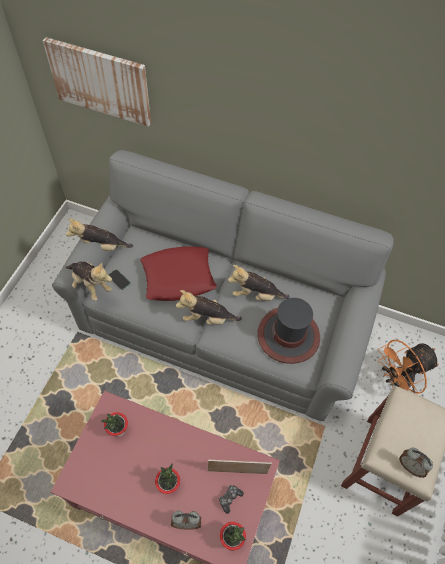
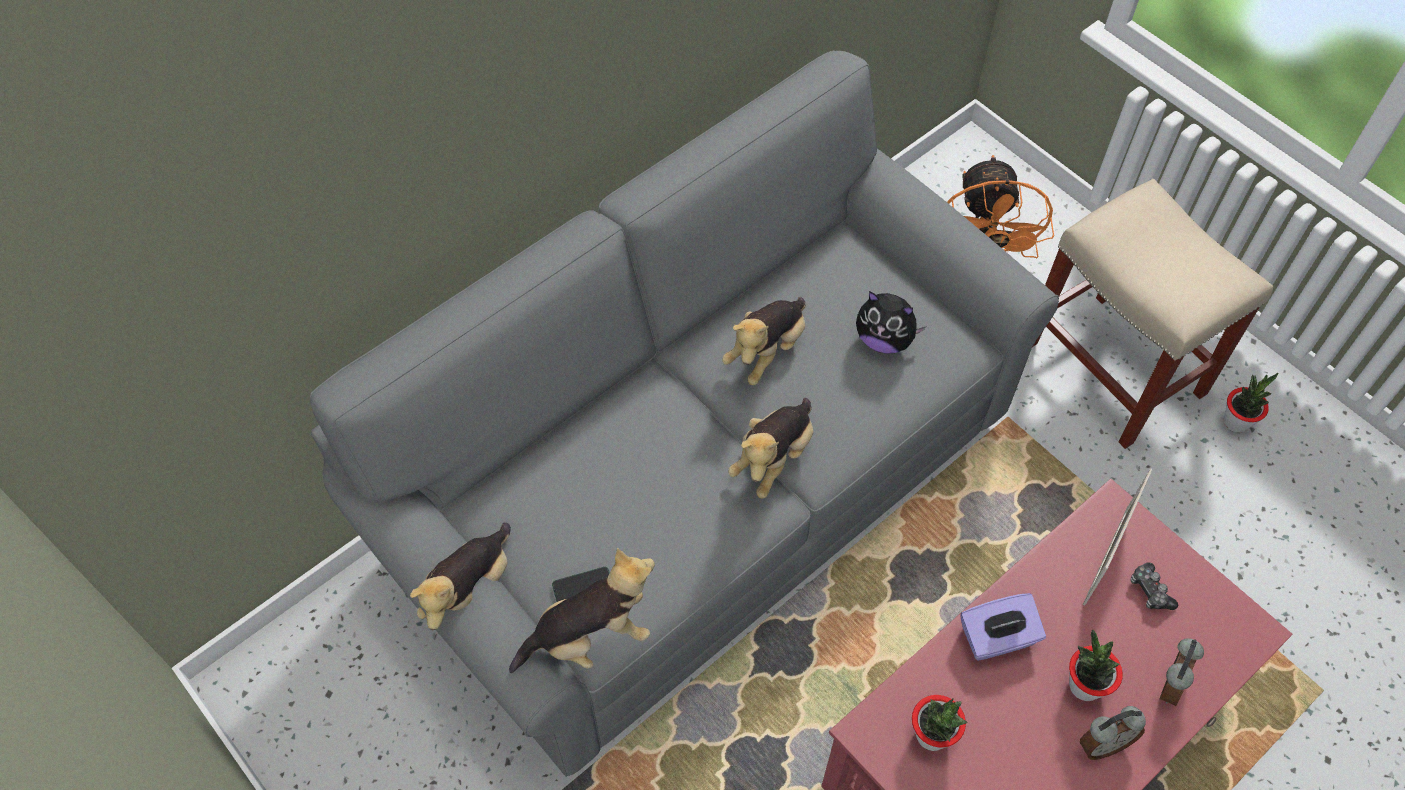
camera: 60 degrees left, 0 degrees up
picture [43,37,151,127] -> none
red pillow [140,247,217,301] -> none
potted plant [220,522,246,550] -> potted plant moved to [1224,373,1278,433]
hat [257,298,320,364] -> plush toy [856,291,926,354]
alarm clock [399,448,433,478] -> alarm clock moved to [1080,706,1146,760]
none -> purple tissue box [960,593,1046,661]

